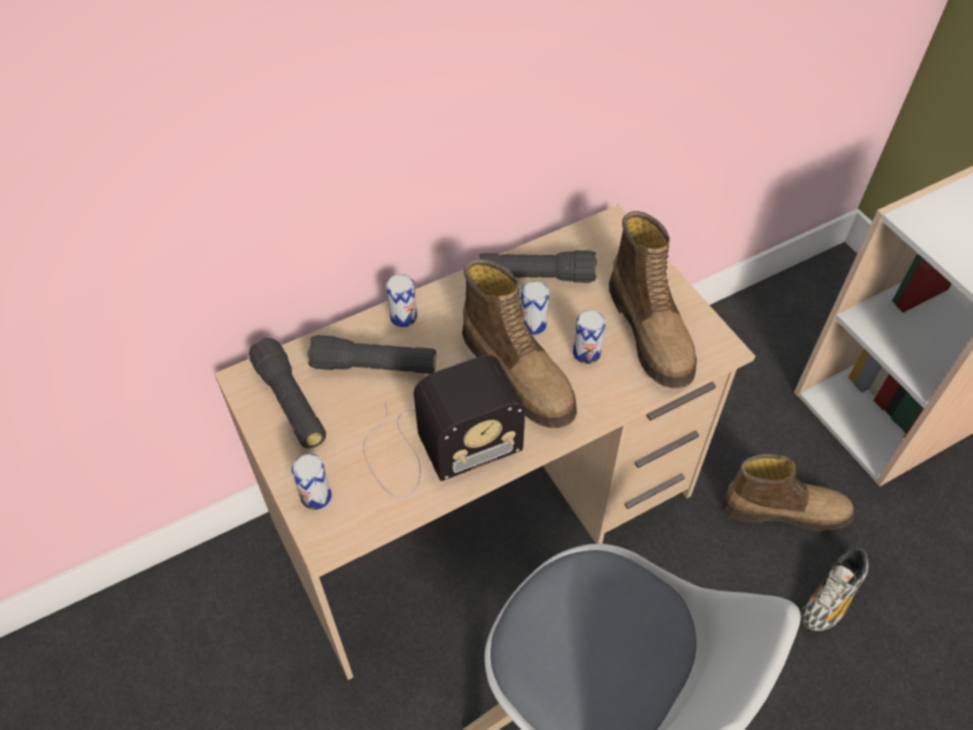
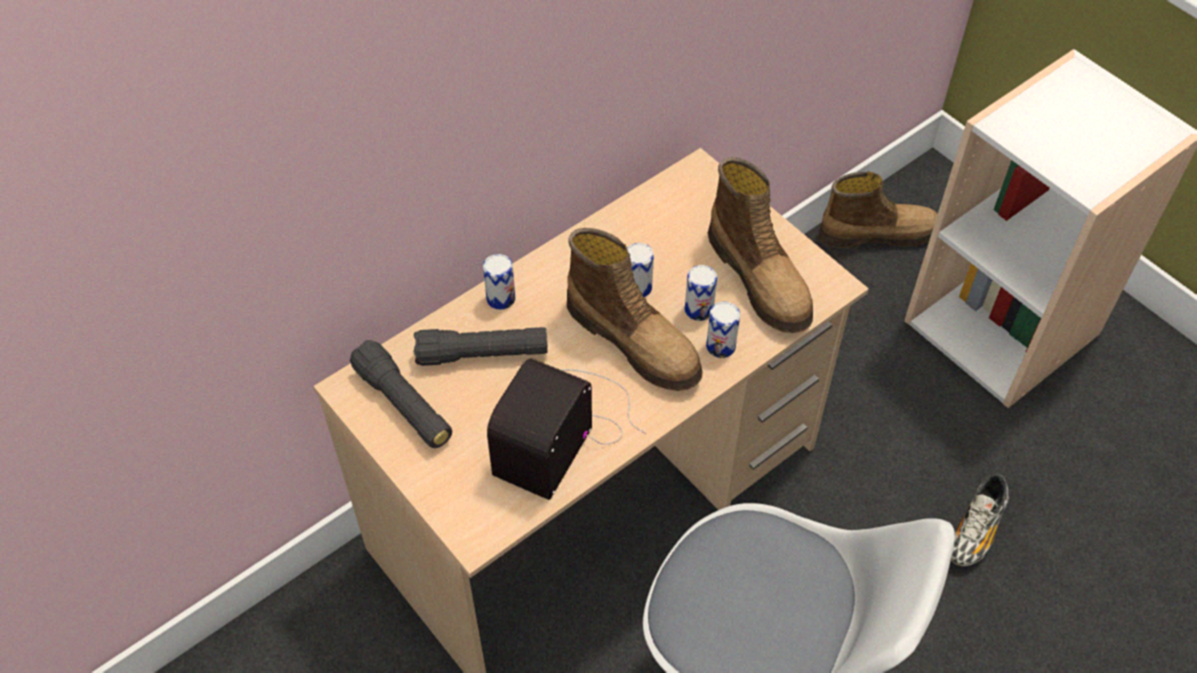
camera: 10 degrees left, 0 degrees up
can [292,454,332,510] -> can moved to [706,302,740,358]
radio [363,355,525,499] -> radio turned 150 degrees clockwise [487,358,646,500]
black flashlight [479,250,597,283] -> none
boot [721,454,854,531] -> boot moved to [818,171,938,248]

